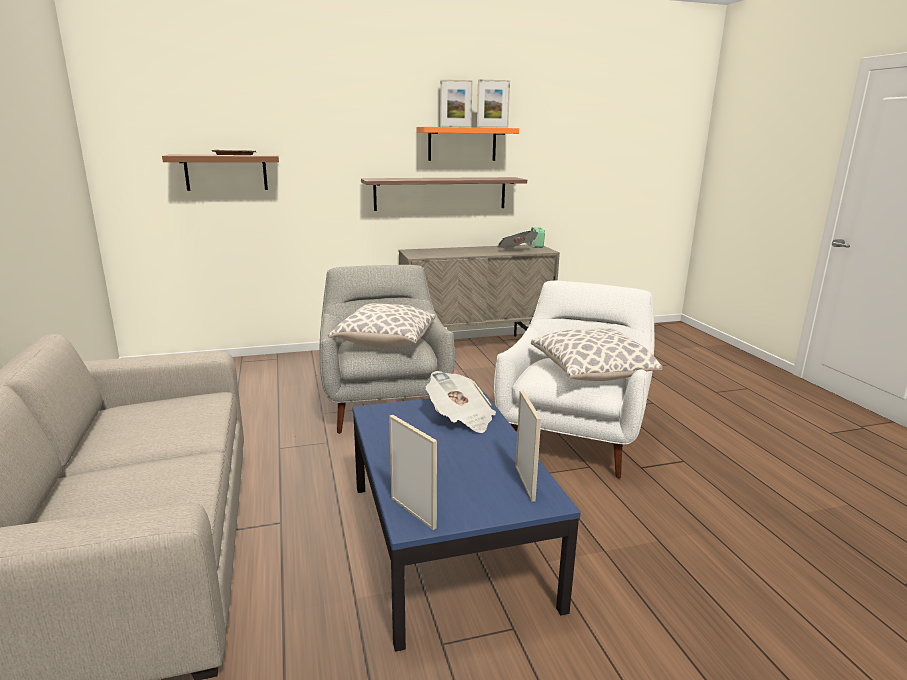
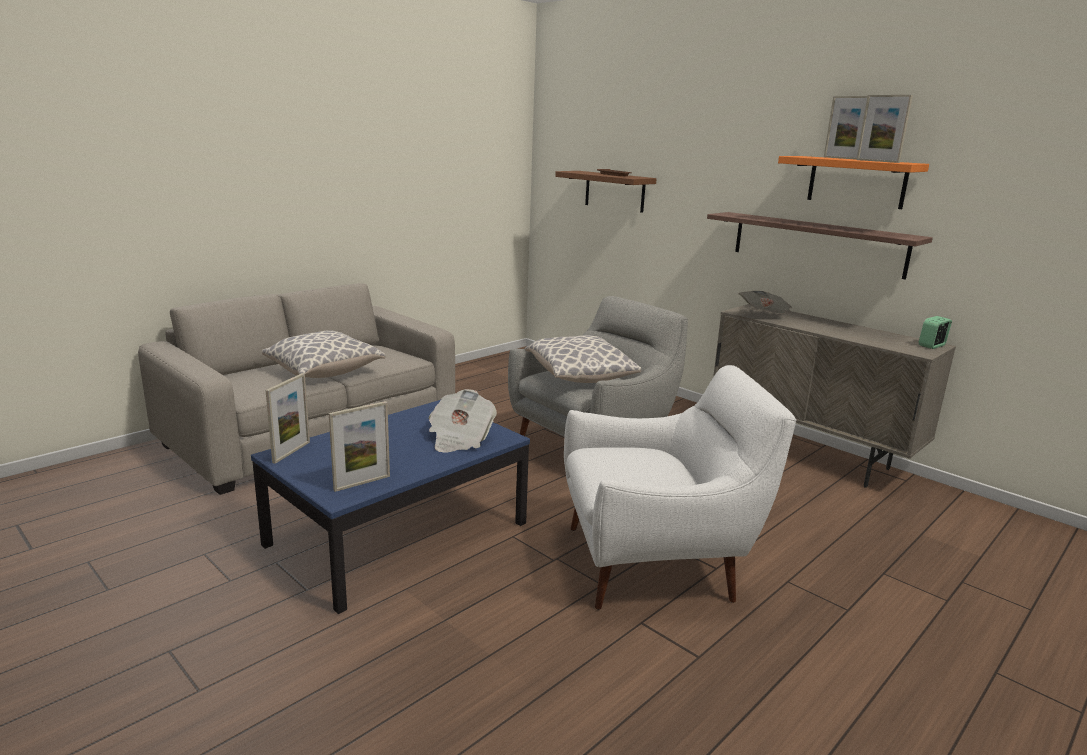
camera: 60 degrees right, 0 degrees up
newspaper [497,231,538,248] -> newspaper moved to [739,291,792,313]
pillow [531,328,663,381] -> pillow moved to [262,330,386,378]

